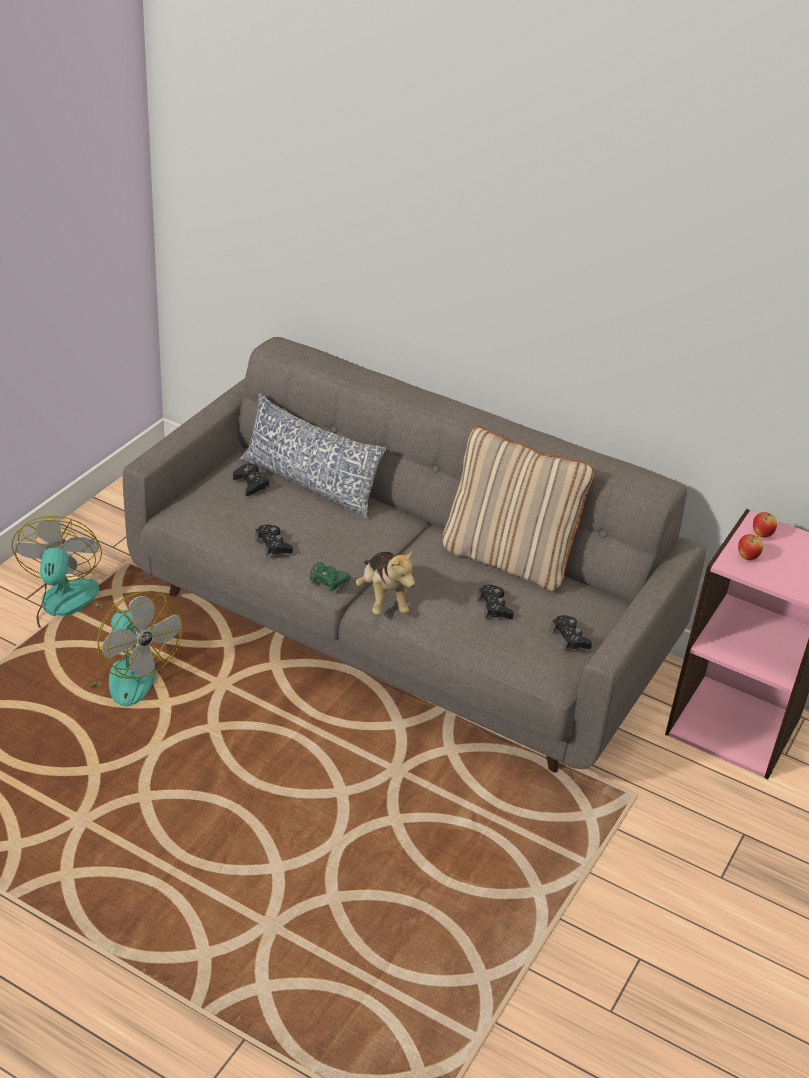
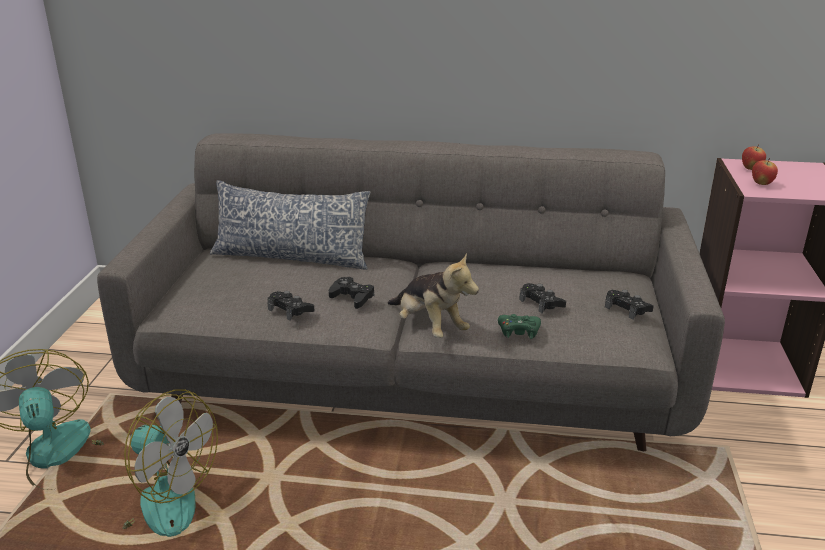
camera: 20 degrees left, 10 degrees down
black game controller [233,463,269,496] -> black game controller moved to [329,277,374,309]
green game controller [310,562,351,591] -> green game controller moved to [498,314,541,339]
beige pillow [442,427,595,591] -> none

